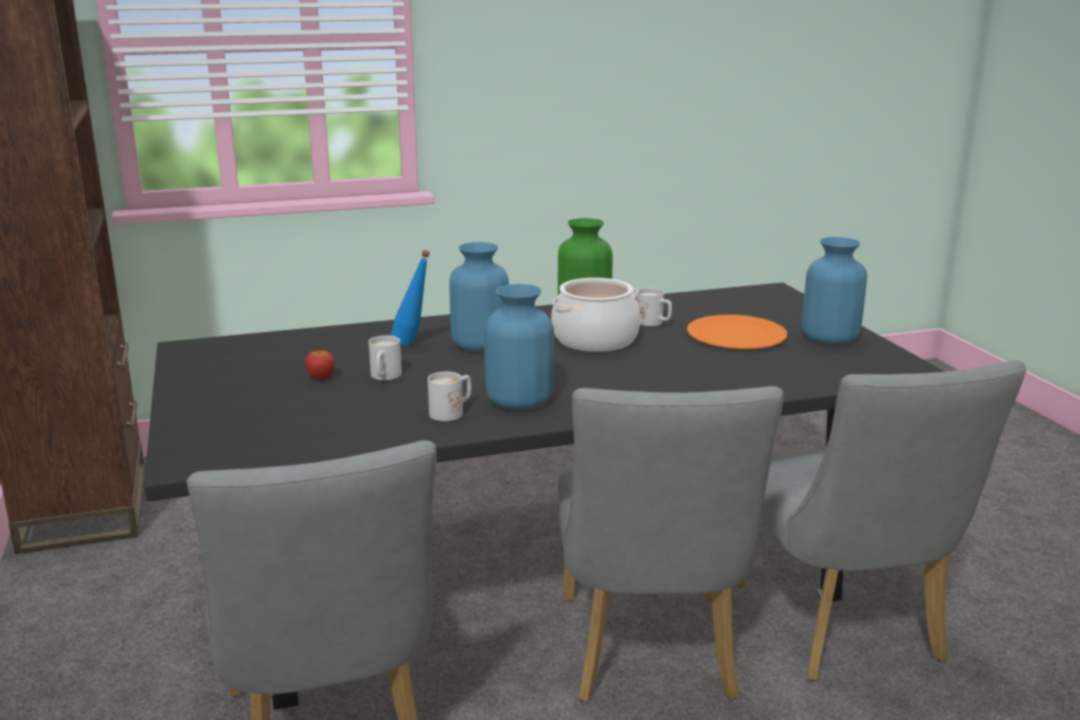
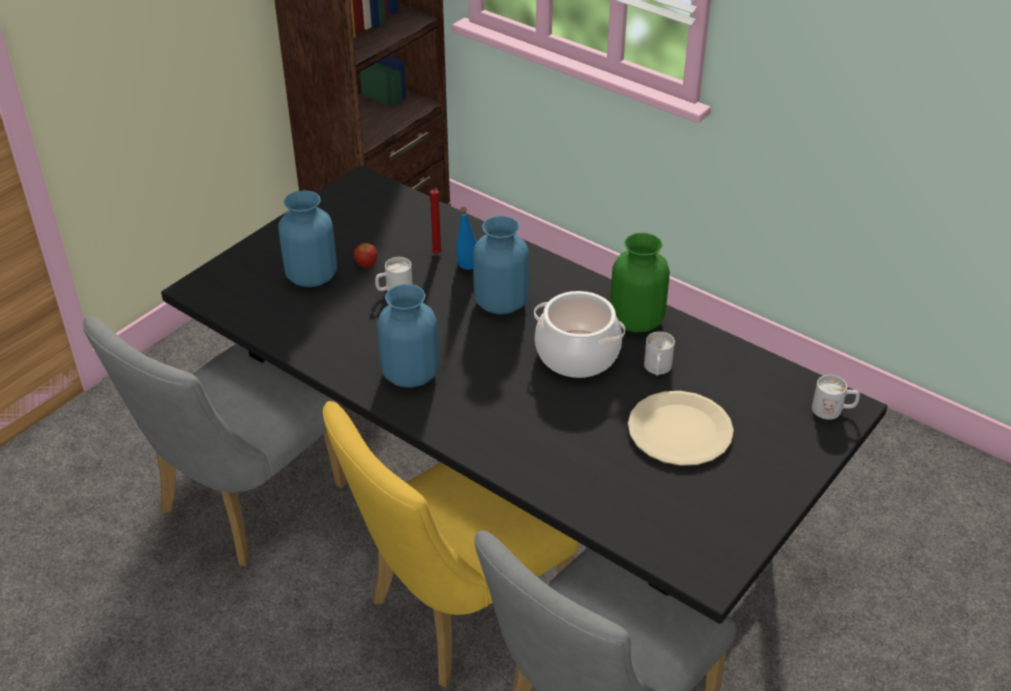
camera: 55 degrees right, 20 degrees up
white mug [428,372,471,421] -> white mug moved to [812,375,860,420]
grey chair [558,386,784,702] -> yellow chair [323,401,579,688]
orange plate [687,315,787,349] -> beige plate [628,391,734,466]
blue vase [802,237,867,345] -> blue vase moved to [278,190,337,287]
none -> red candle [430,188,442,254]

